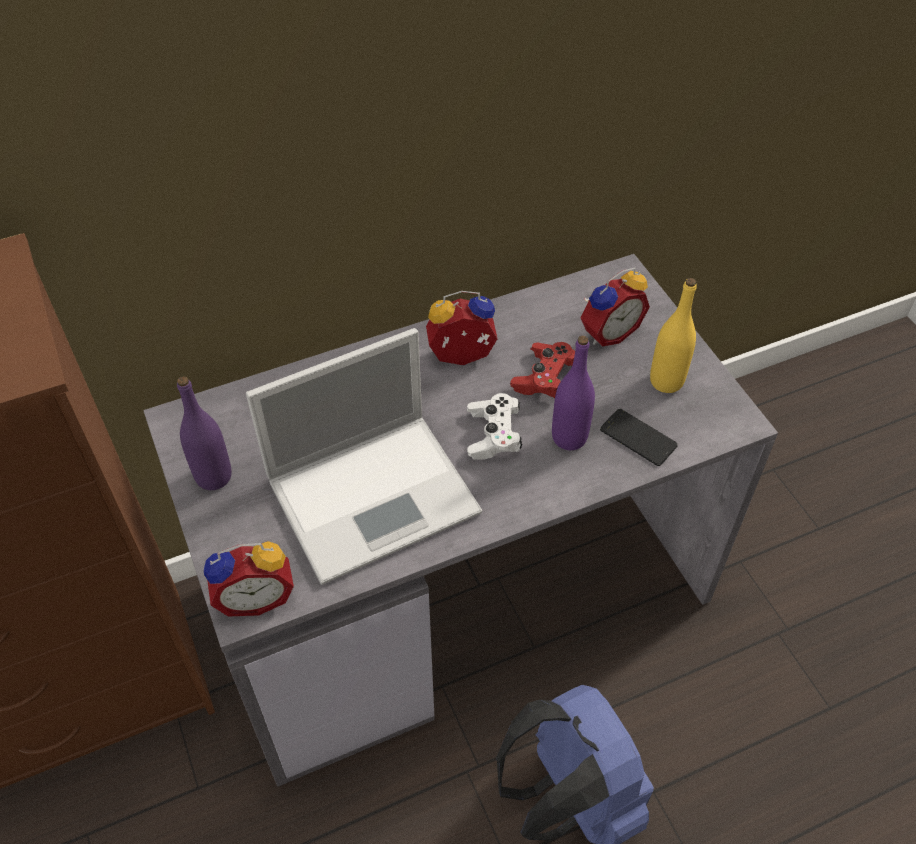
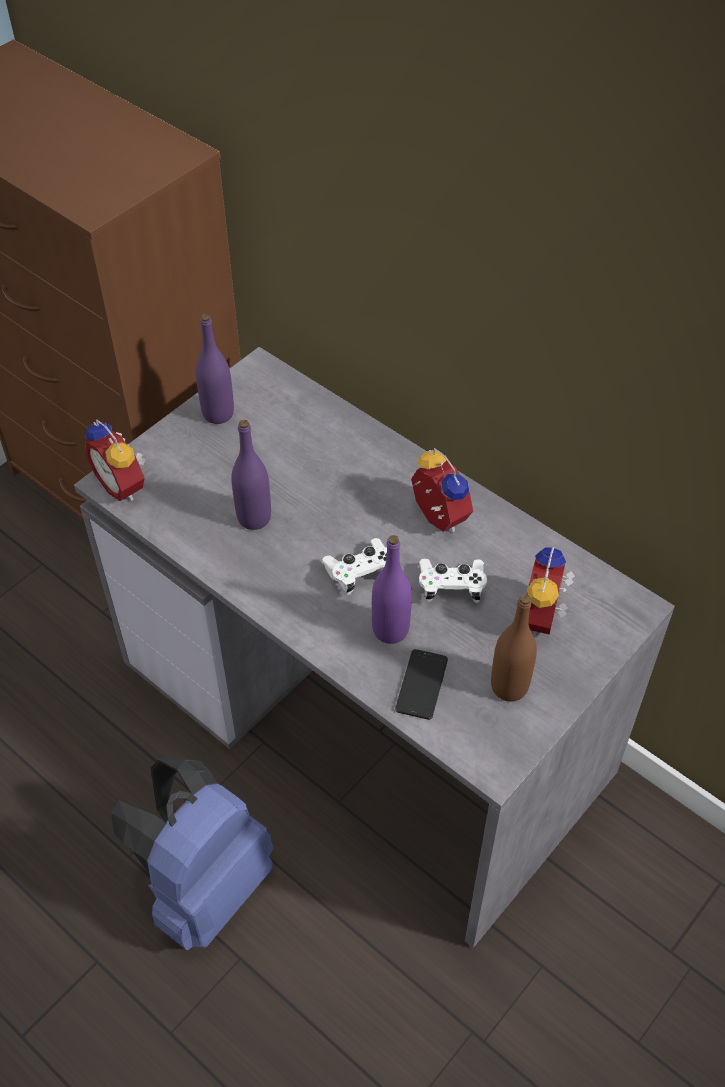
camera: 65 degrees right, 0 degrees up
laptop [246,328,482,585] -> purple bottle [231,420,271,530]
red game controller [510,342,575,398] -> white game controller [419,559,487,603]
alarm clock [581,267,650,347] -> alarm clock turned 75 degrees clockwise [527,547,575,636]
yellow bottle [650,278,697,393] -> brown bottle [491,594,537,702]

